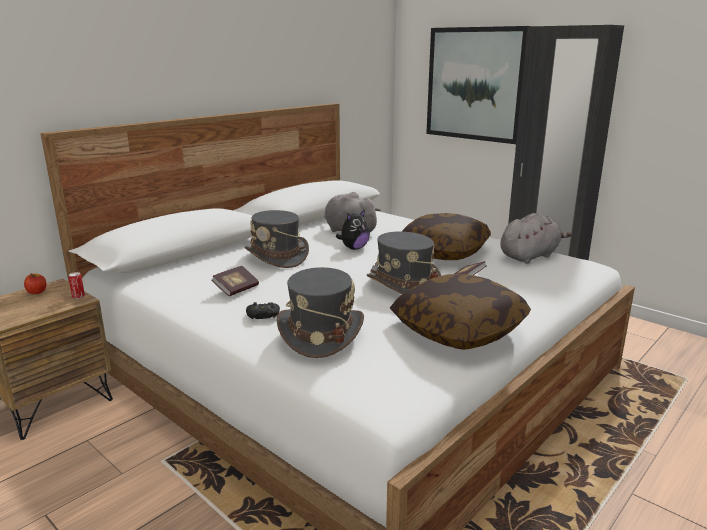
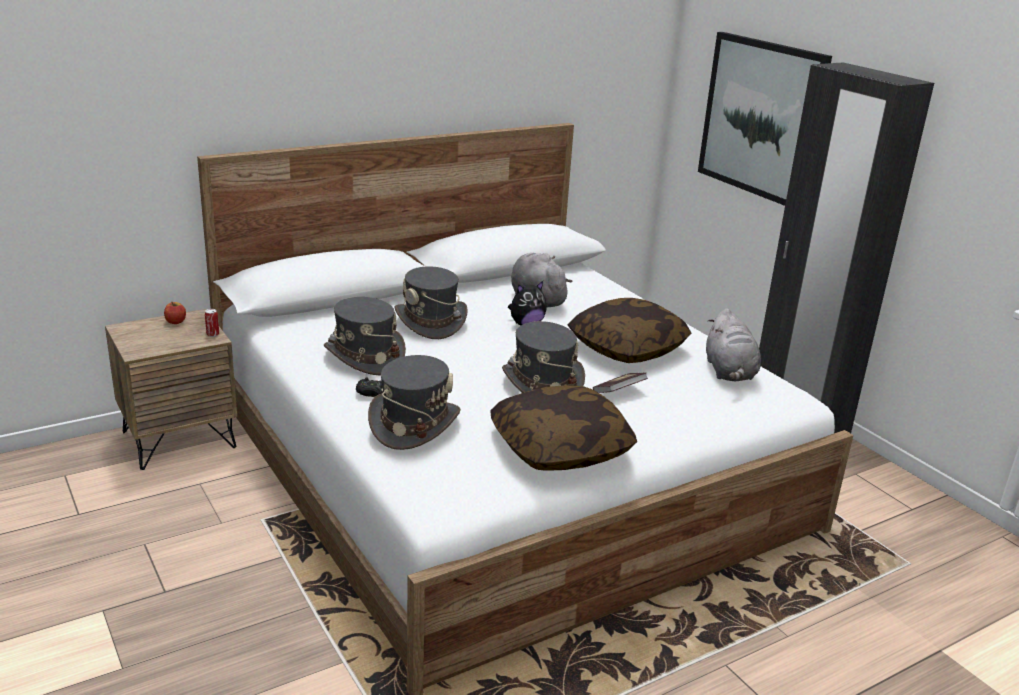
camera: 15 degrees right, 5 degrees up
book [211,266,259,296] -> grey hat [324,297,406,375]
grey plush toy [500,213,572,264] -> grey plush toy turned 105 degrees clockwise [706,308,761,382]

